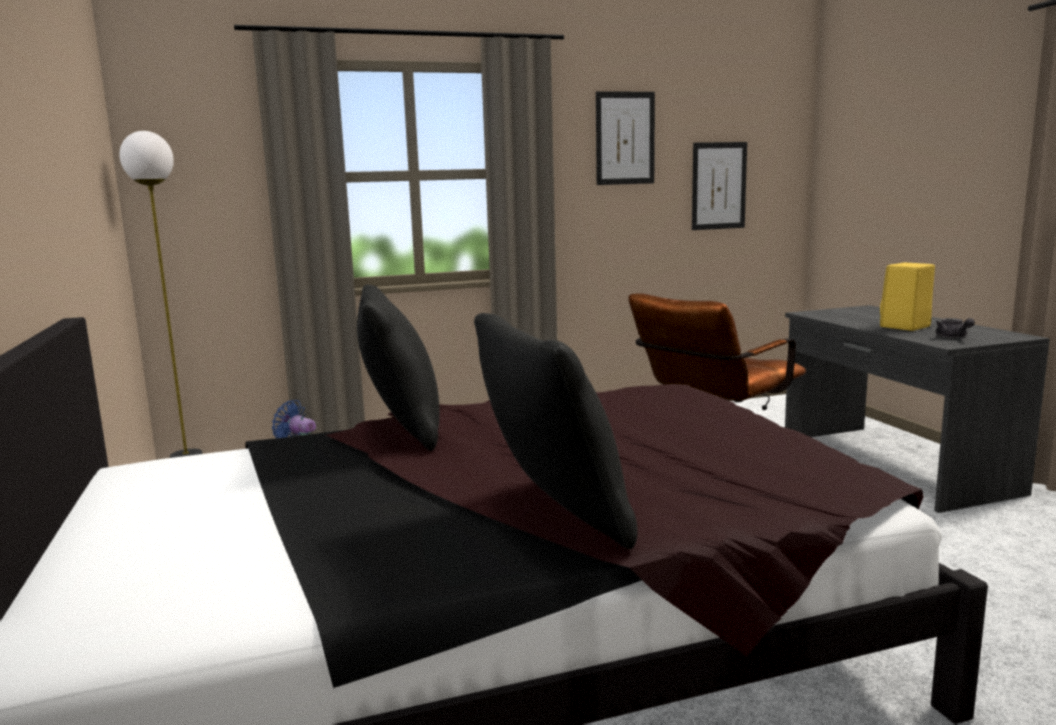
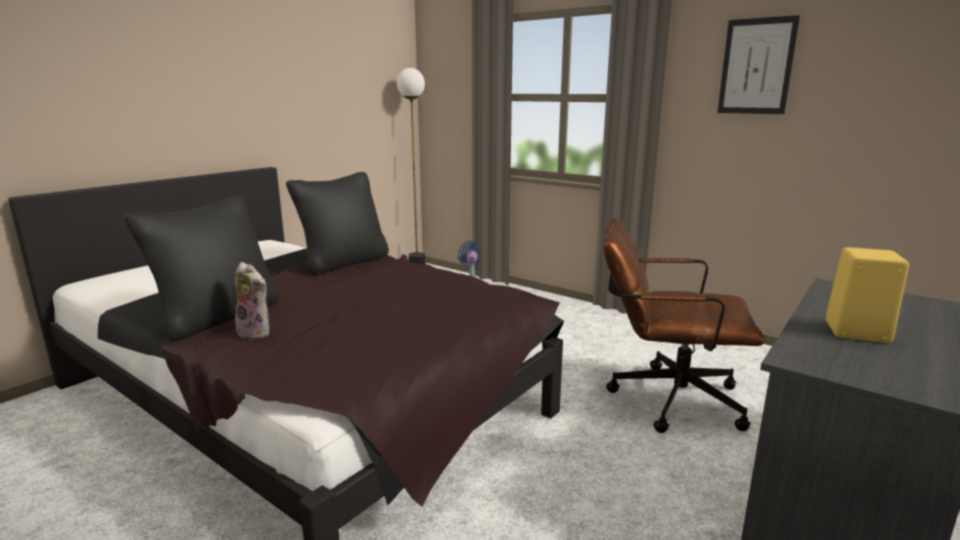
camera: 55 degrees right, 5 degrees up
picture [692,142,747,230] -> none
grey teapot [936,318,975,338] -> none
none -> plush toy [235,262,270,340]

